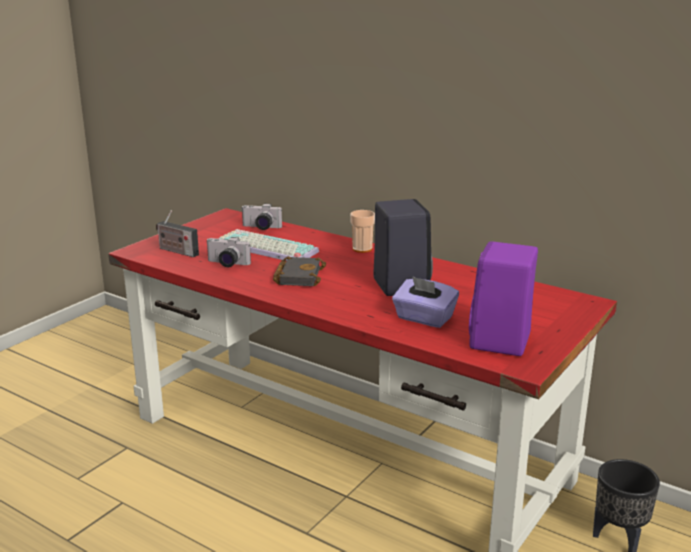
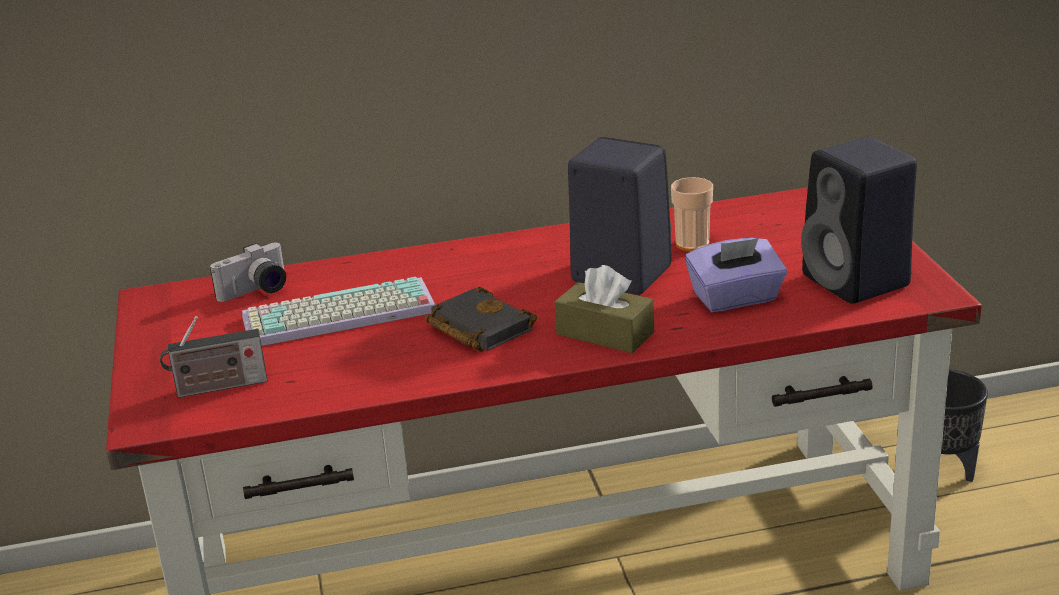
camera: 45 degrees left, 5 degrees up
camera [207,237,251,267] -> none
cup [350,210,375,253] -> cup moved to [671,177,713,252]
purple speaker [469,241,538,356] -> black speaker [801,137,917,304]
none -> brown tissue box [555,265,654,353]

